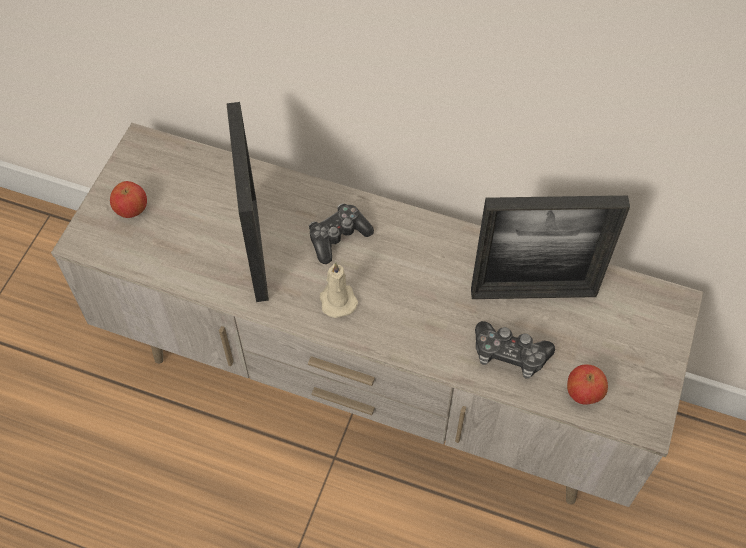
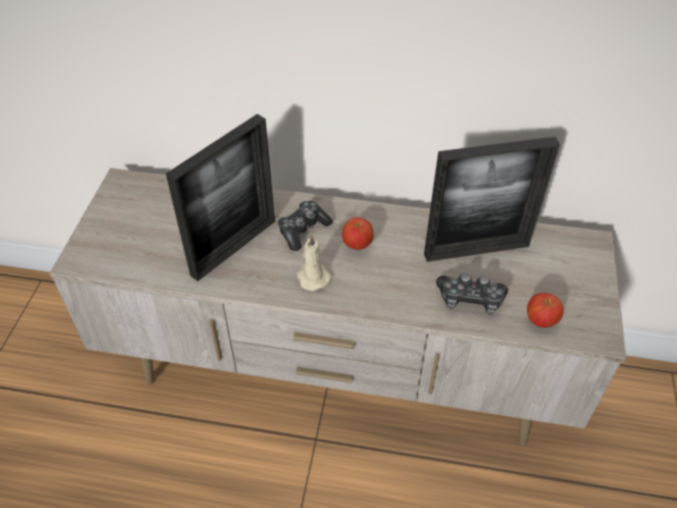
camera: 10 degrees left, 10 degrees down
apple [110,181,147,218] -> apple moved to [342,217,373,250]
picture frame [226,102,269,302] -> picture frame turned 60 degrees clockwise [166,114,275,281]

